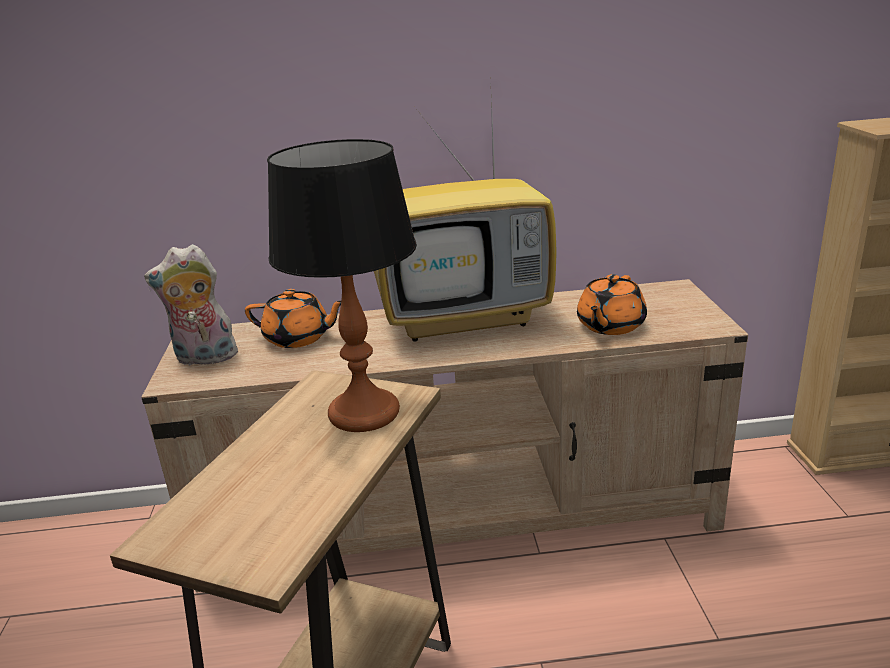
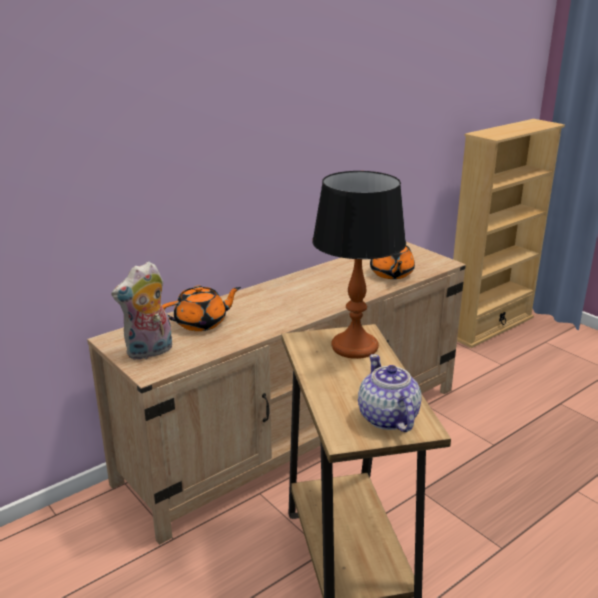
camera: 35 degrees left, 0 degrees up
television [374,97,557,342] -> none
none -> teapot [358,354,422,432]

